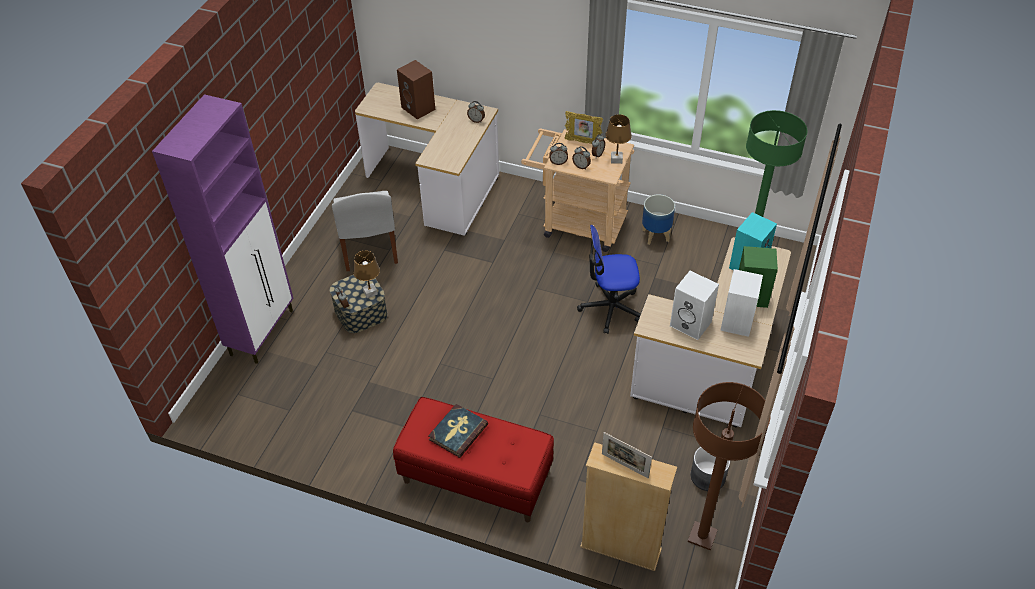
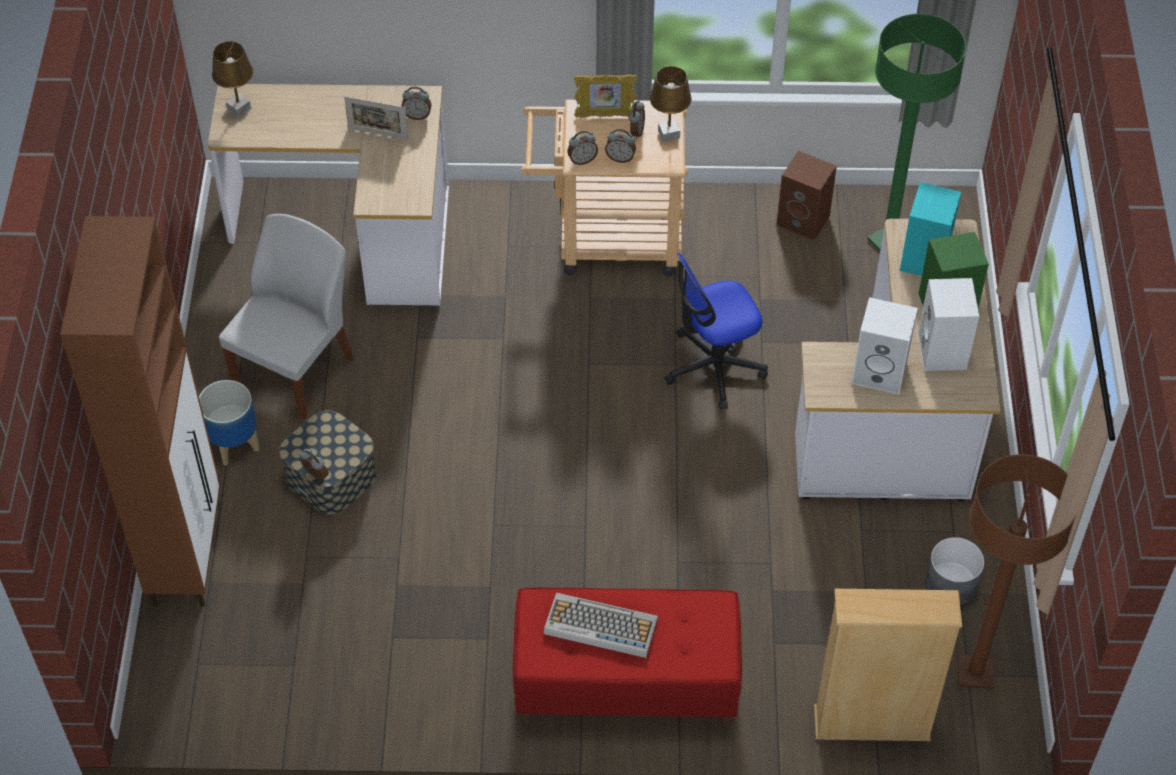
camera: 20 degrees left, 5 degrees up
purple cabinet [152,94,293,364] -> brown cabinet [60,216,221,607]
white chair [332,191,398,271] -> white chair turned 120 degrees counterclockwise [219,214,354,420]
brown table lamp [353,251,380,298] -> brown table lamp moved to [212,41,253,118]
brown speaker [397,60,435,120] -> brown speaker moved to [776,151,837,240]
book [428,404,488,458] -> keyboard [544,592,658,658]
picture frame [602,432,652,479] -> picture frame moved to [344,96,408,140]
planter [642,194,675,245] -> planter moved to [199,380,260,466]

